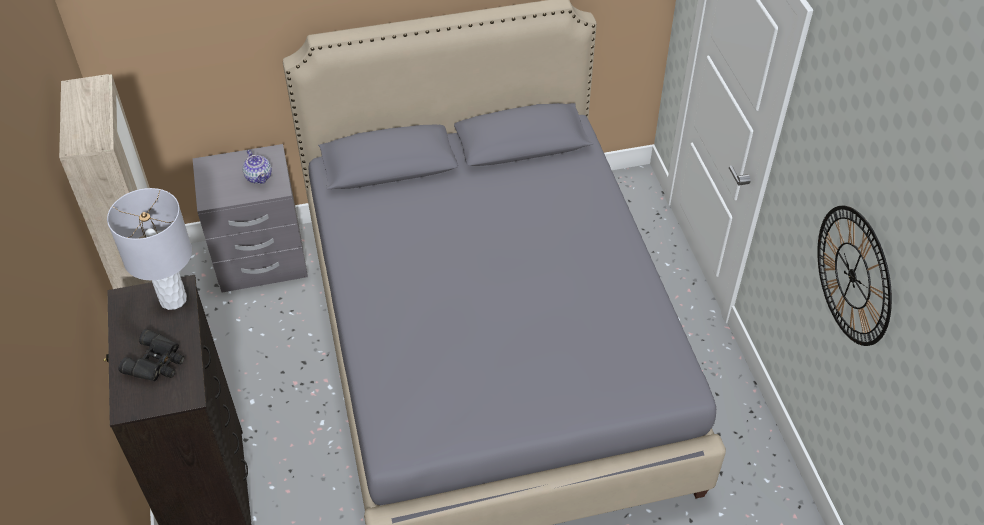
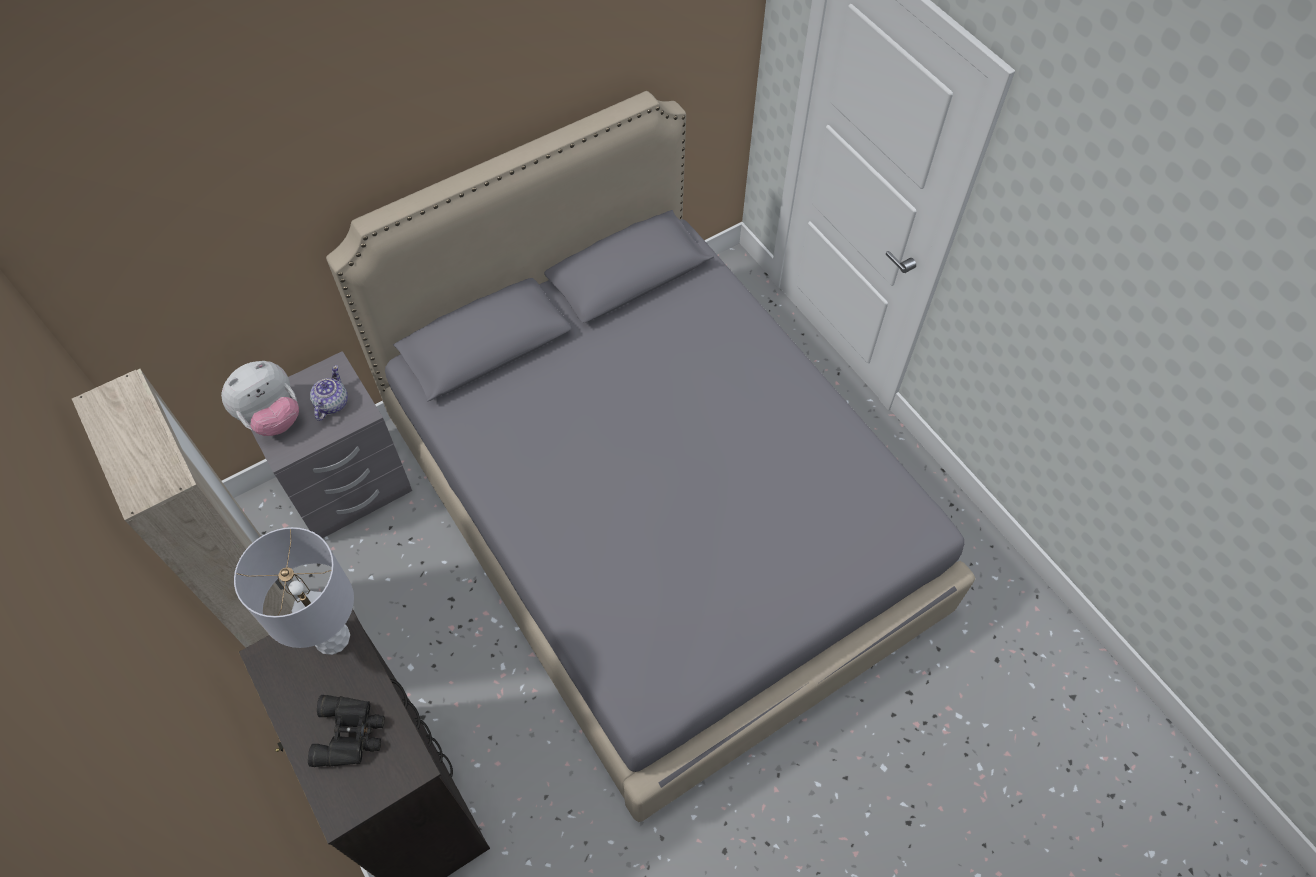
camera: 20 degrees left, 10 degrees up
teapot [242,150,272,184] -> teapot turned 120 degrees counterclockwise [310,365,348,421]
wall clock [817,206,892,346] -> none
none -> plush toy [221,361,299,436]

